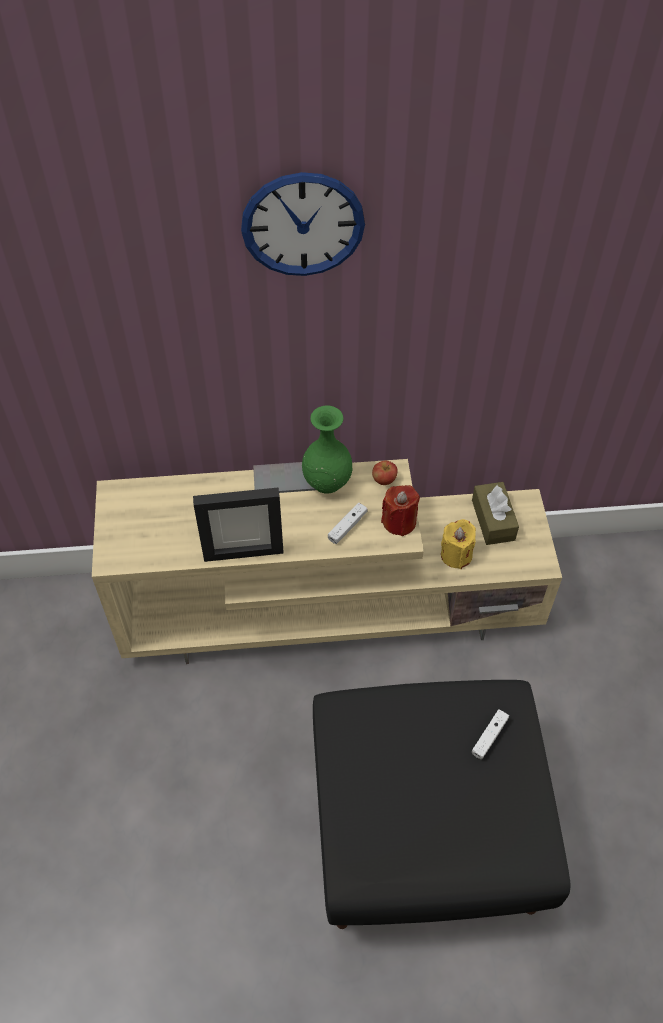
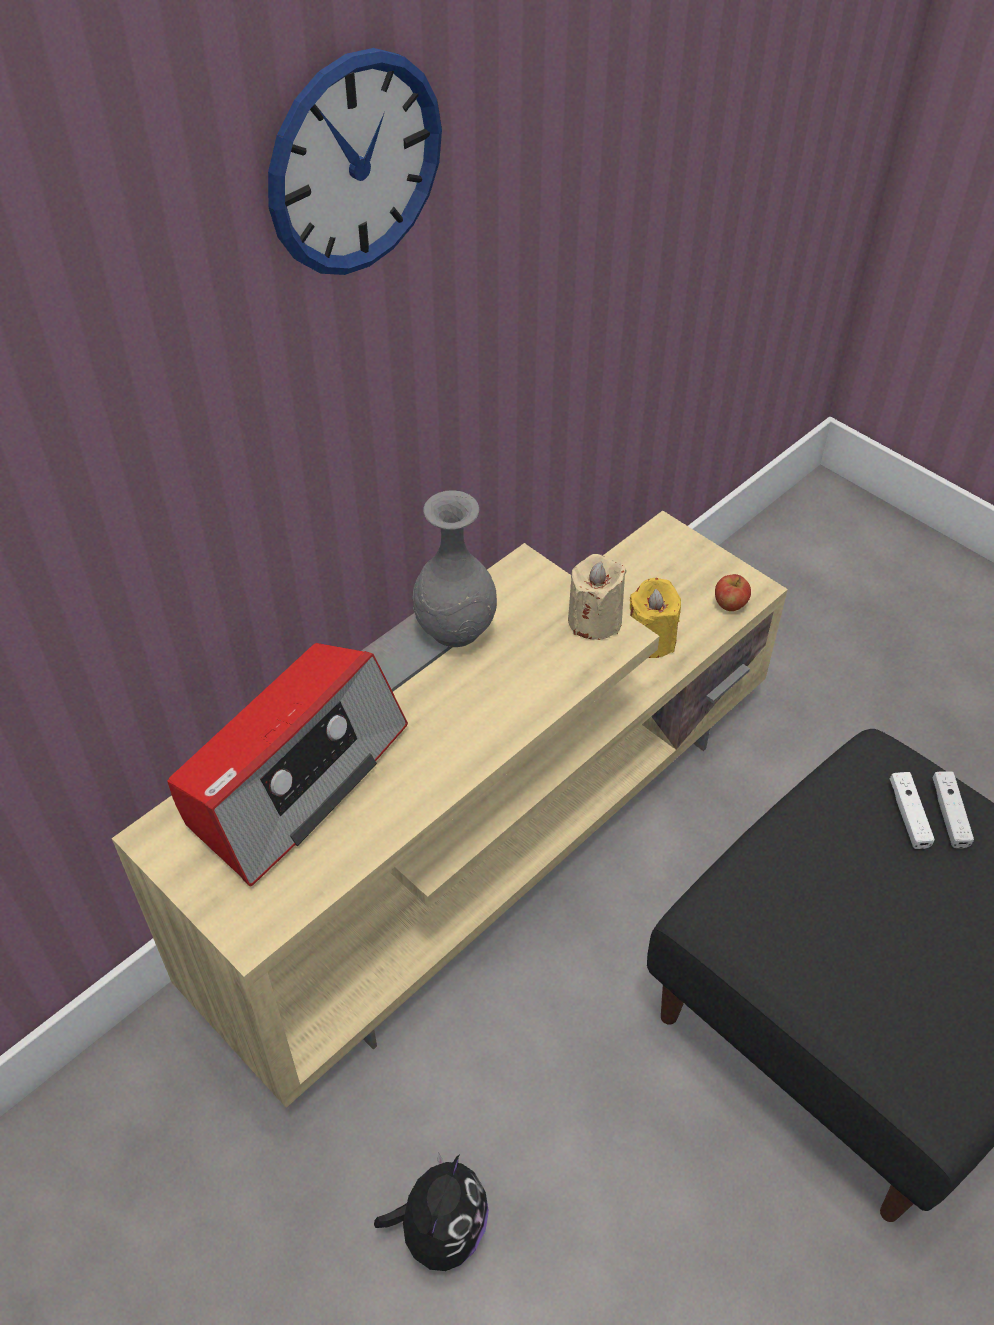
camera: 40 degrees left, 5 degrees down
picture frame [193,488,284,562] -> none
green vase [302,406,353,494] -> grey vase [413,490,497,647]
white game controller [328,502,368,544] -> white game controller moved to [932,771,974,848]
apple [372,461,397,485] -> apple moved to [715,574,751,611]
red candle [381,485,420,536] -> beige candle [568,554,627,640]
brown tissue box [472,482,519,545] -> none
none -> radio [167,643,408,886]
none -> plush toy [374,1152,489,1271]

